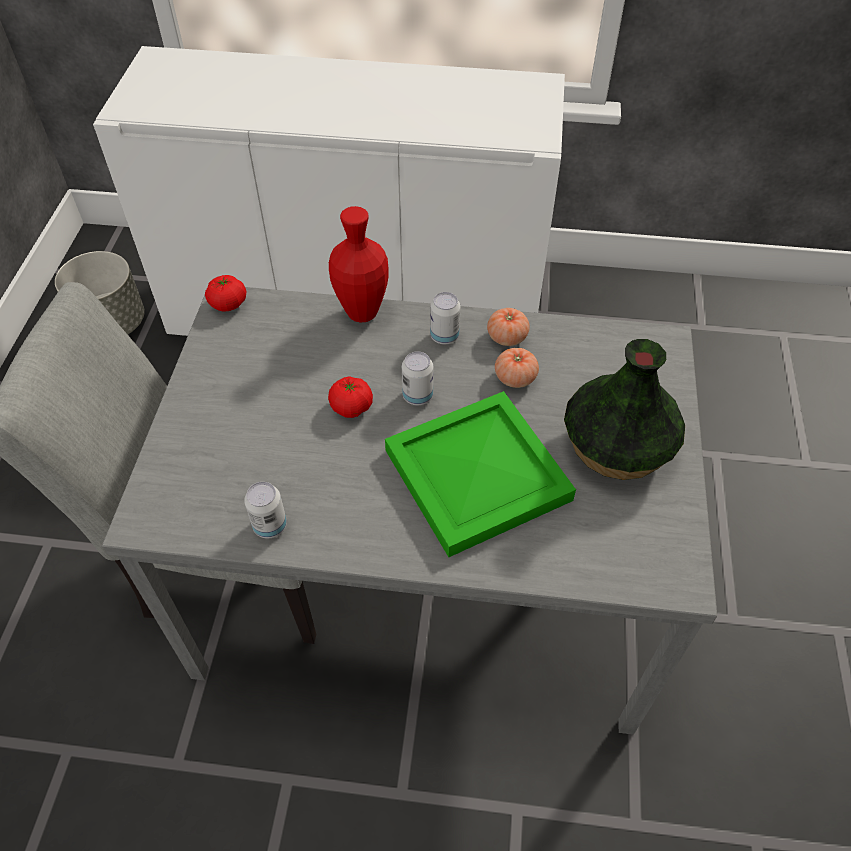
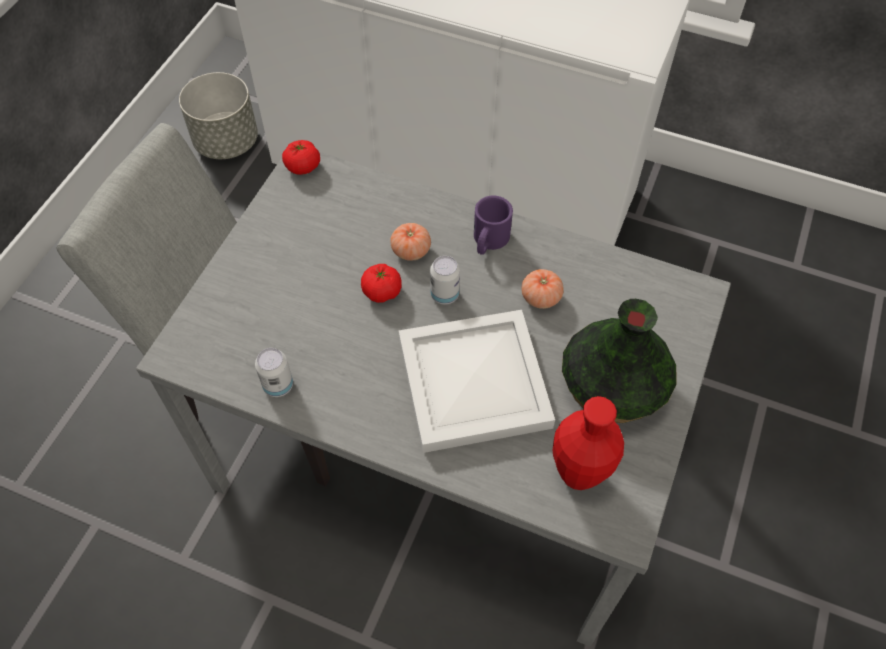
camera: 15 degrees right, 5 degrees up
red vase [329,206,389,323] -> red vase moved to [553,396,624,490]
green tray [385,391,576,557] -> white tray [399,310,555,453]
can [430,292,461,344] -> purple mug [474,195,513,255]
tomato [487,308,530,346] -> tomato moved to [390,223,431,261]

